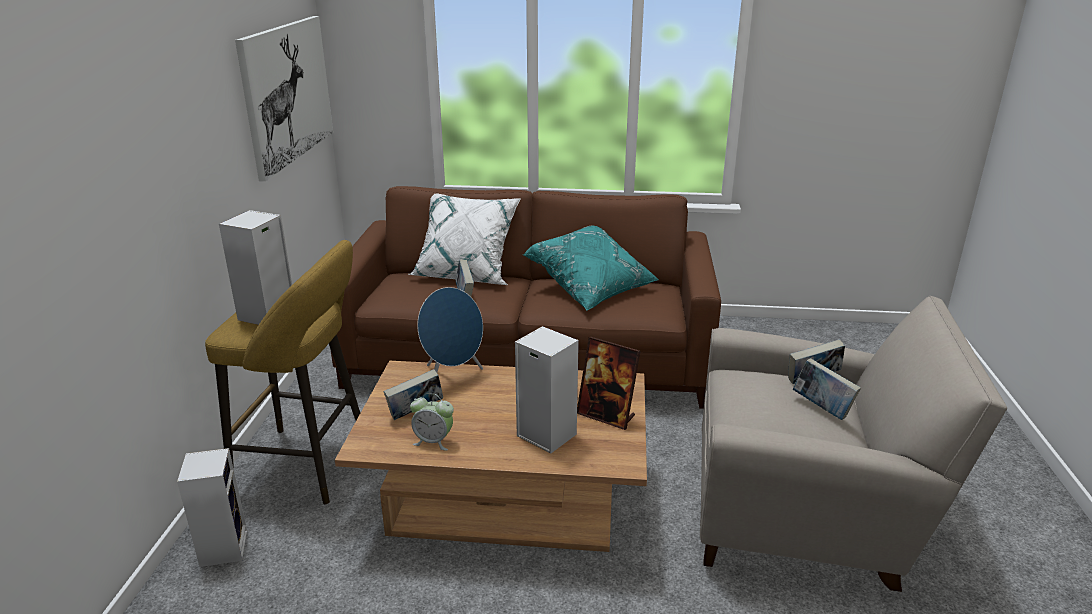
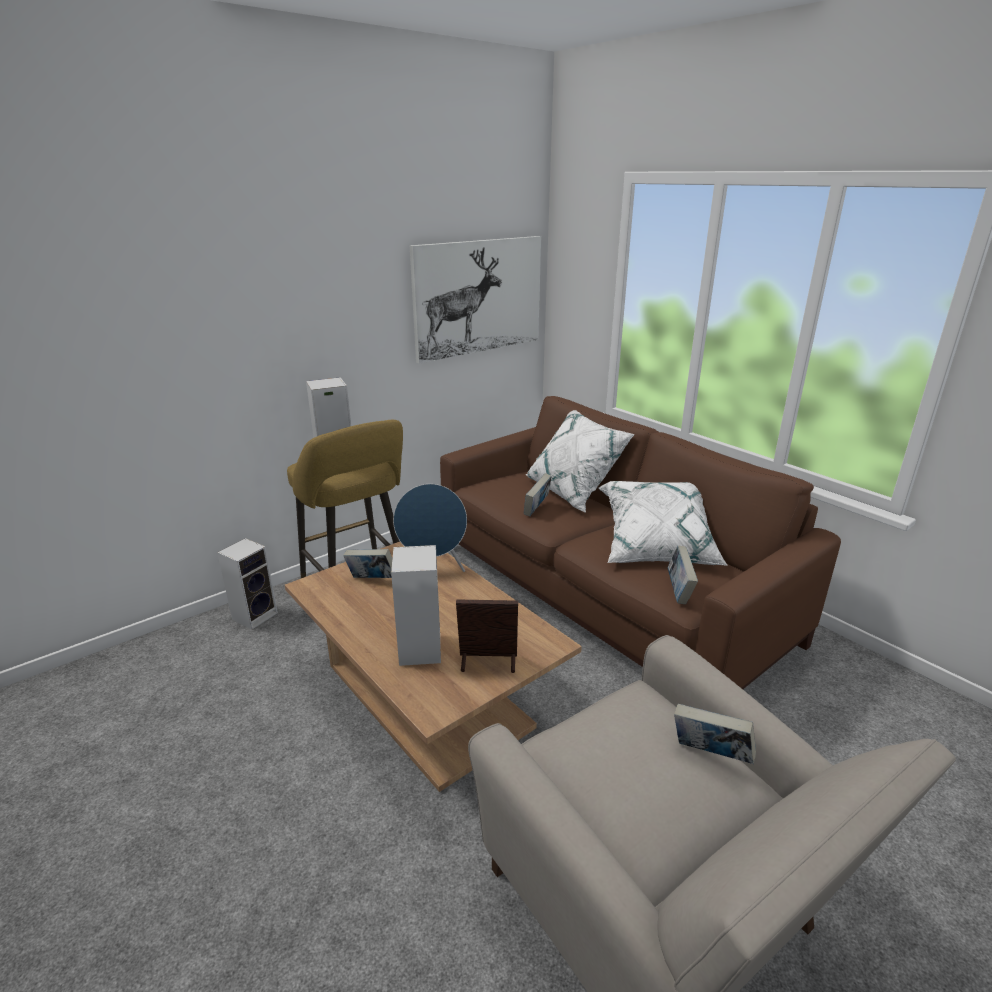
camera: 45 degrees right, 0 degrees up
alarm clock [410,393,454,450] -> none
turquoise pillow [524,226,659,311] -> white pillow [598,481,728,566]
picture frame [577,337,641,430] -> picture frame turned 105 degrees clockwise [456,599,518,673]
book [793,358,861,420] -> book moved to [668,546,698,604]

